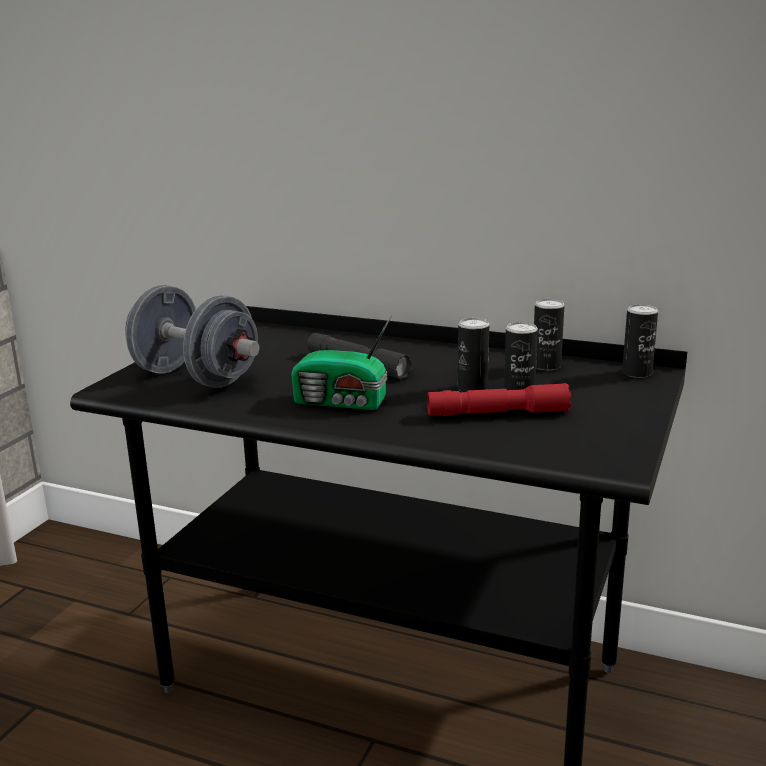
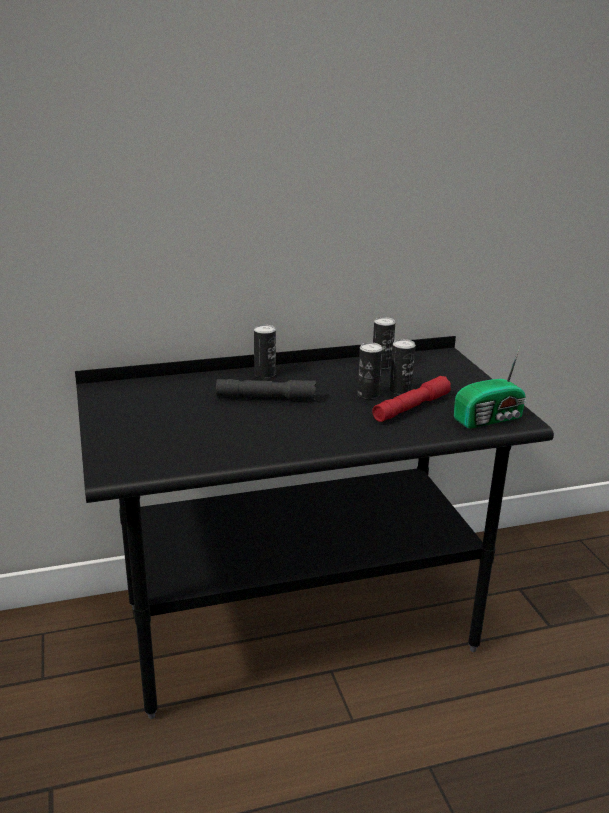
camera: 40 degrees left, 5 degrees up
grey dumbbell [125,285,259,388] -> none
radio [291,314,392,410] -> radio moved to [454,347,526,429]
can [622,304,658,378] -> can moved to [254,324,276,378]

